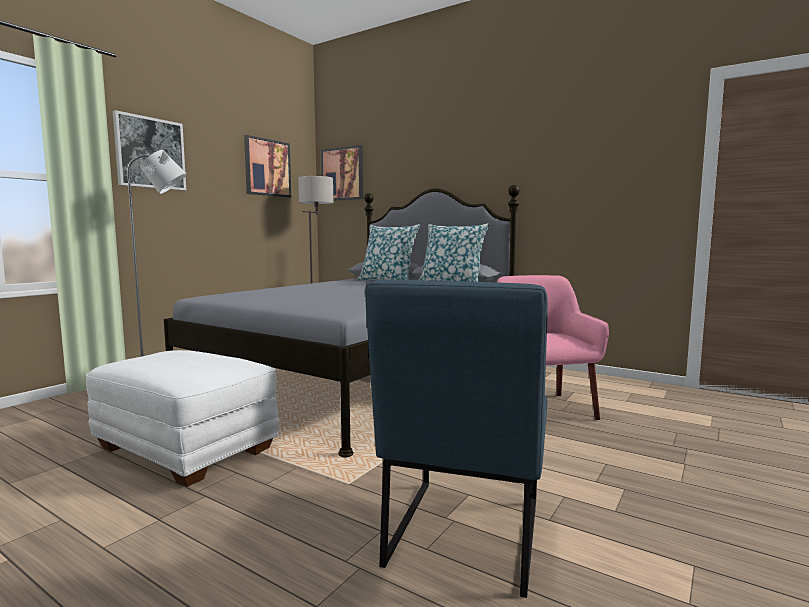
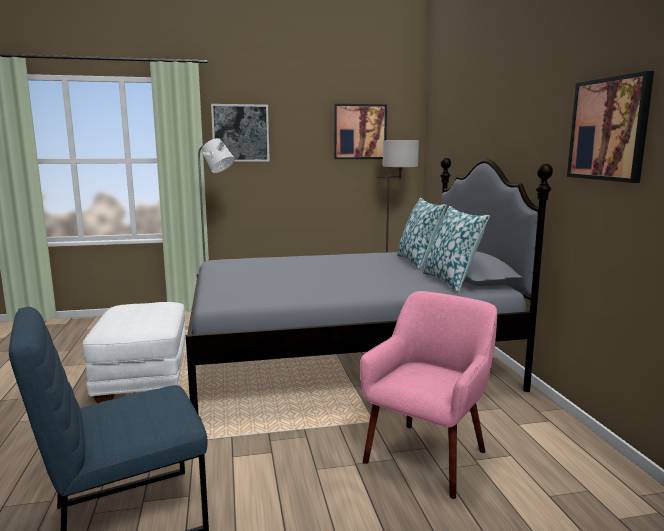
camera: 45 degrees right, 5 degrees up
picture [321,145,363,201] -> picture moved to [567,71,654,183]

